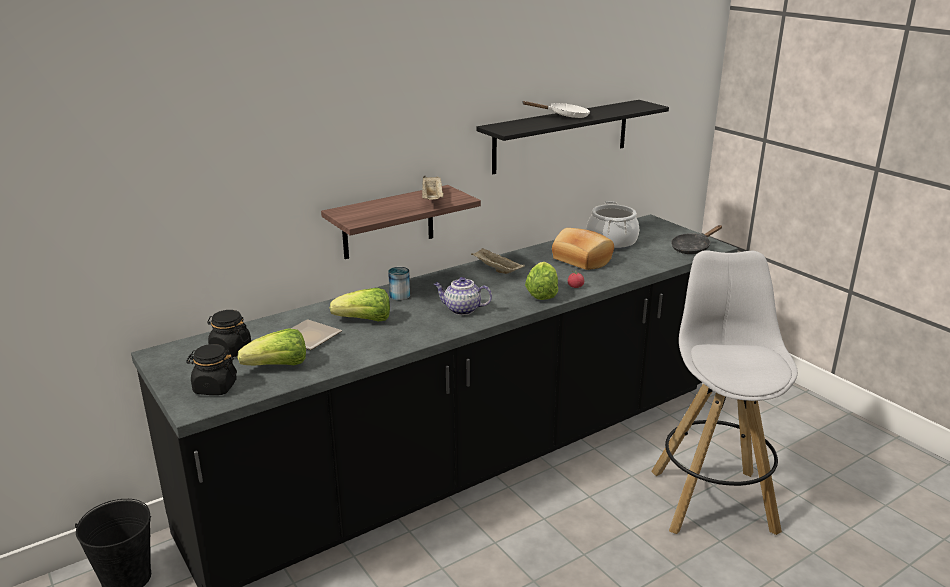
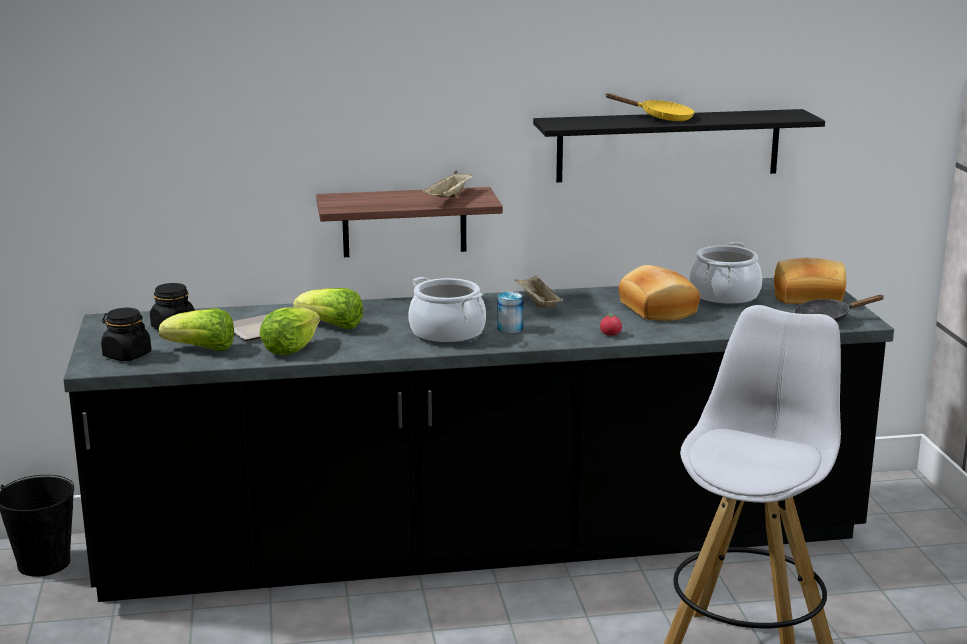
camera: 25 degrees right, 5 degrees down
can [388,267,410,300] -> can moved to [497,292,524,333]
teapot [434,277,492,315] -> cooking pot [408,277,486,345]
white frying pan [523,101,590,118] -> yellow frying pan [605,93,695,121]
lettuce [525,262,558,300] -> lettuce moved to [260,307,320,355]
none -> bread [774,258,846,304]

